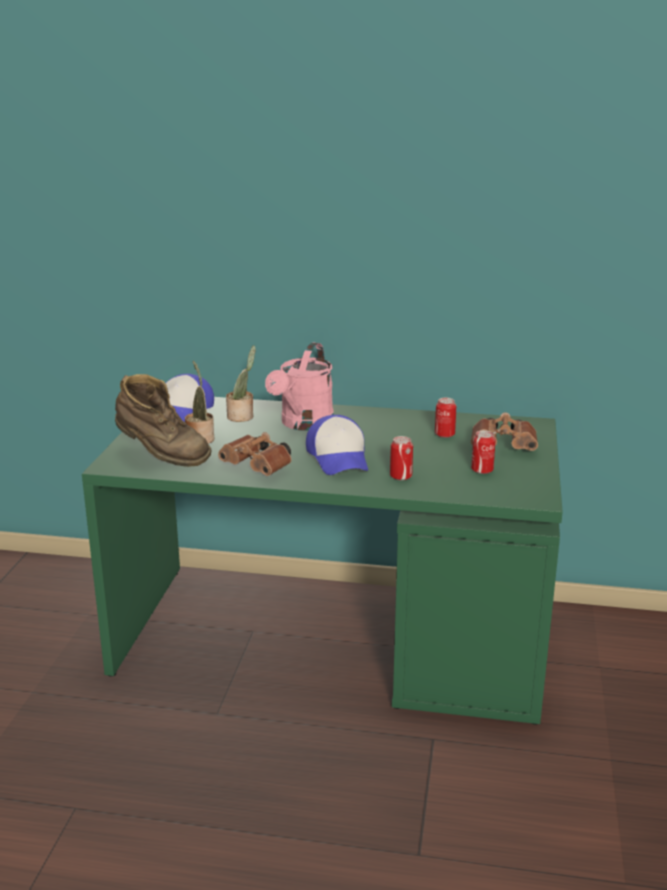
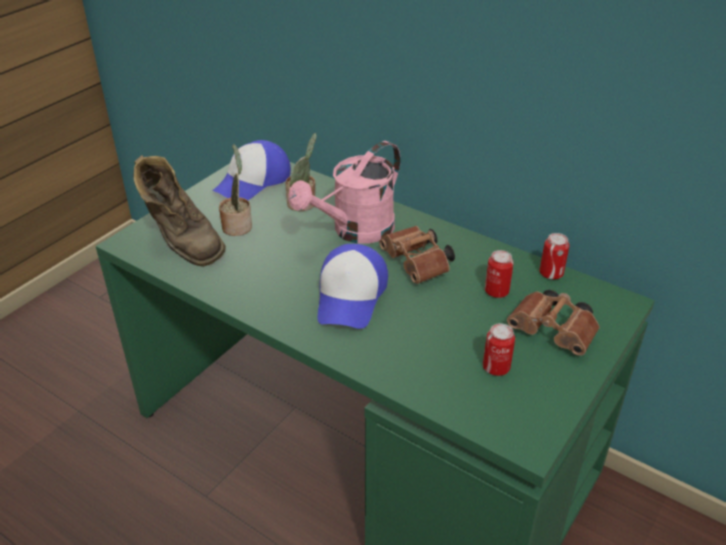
camera: 25 degrees right, 15 degrees up
brown binoculars [218,432,291,476] -> brown binoculars moved to [379,226,455,284]
can [390,436,413,480] -> can moved to [540,233,570,279]

